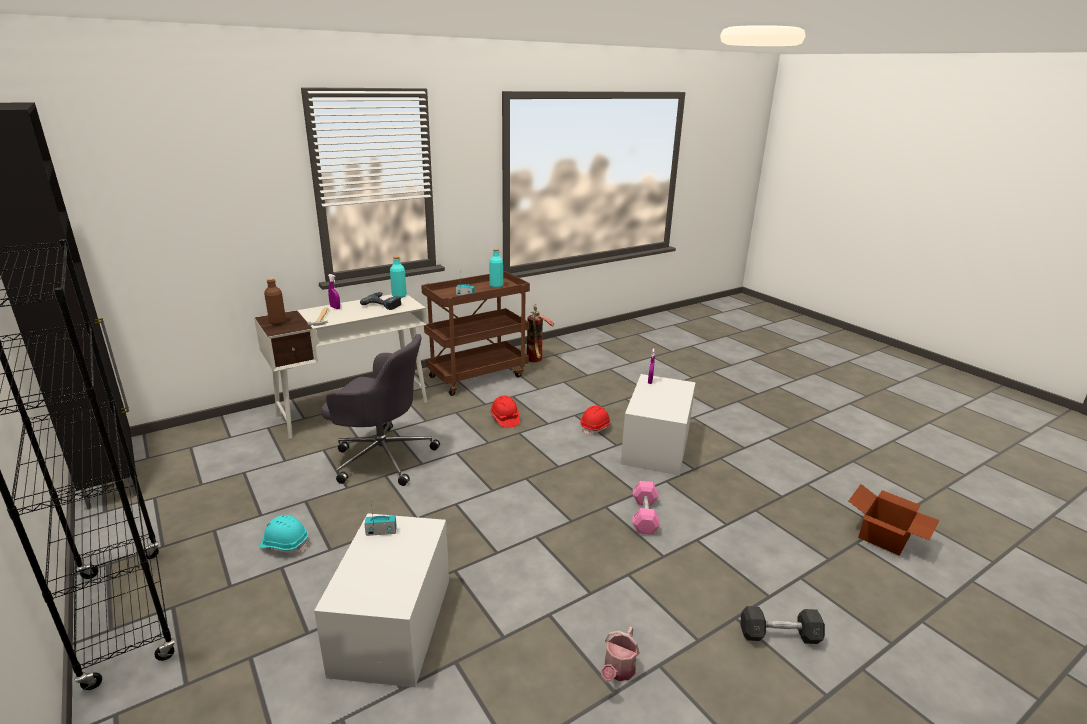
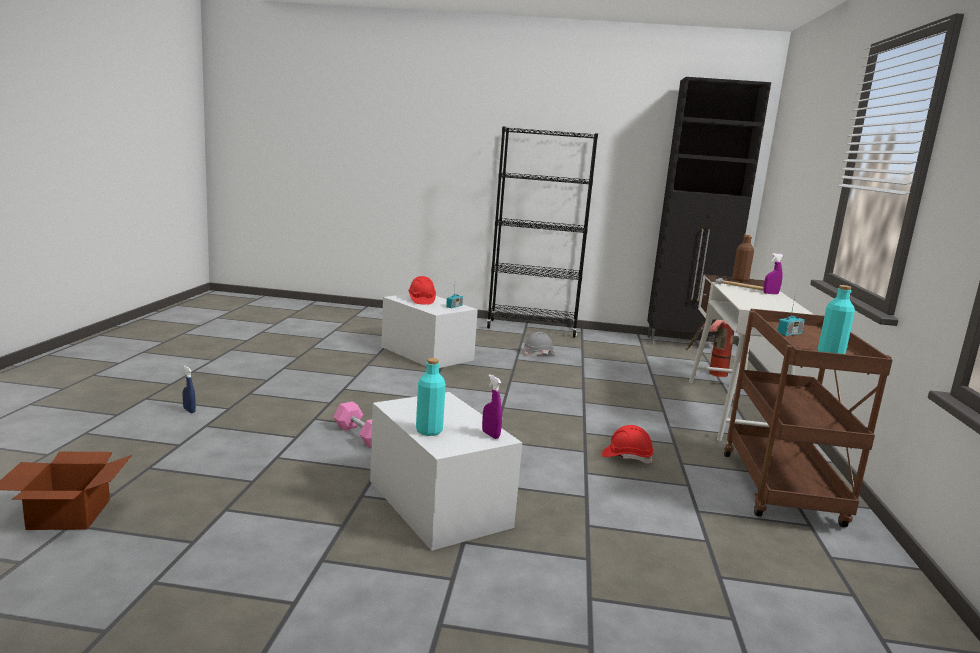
camera: 130 degrees right, 10 degrees down
turquoise hard hat [259,515,308,554] -> grey hard hat [524,332,556,357]
grey office chair [321,334,440,486] -> none
power drill [360,292,402,310] -> none
turquoise bottle [390,256,407,298] -> turquoise bottle moved to [416,358,446,436]
fire extinguisher [527,304,554,362] -> fire extinguisher moved to [685,319,734,377]
red hard hat [580,406,611,436] -> red hard hat moved to [408,276,436,305]
watering can [601,627,640,682] -> none
grey dumbbell [741,606,825,644] -> blue spray bottle [183,366,196,413]

